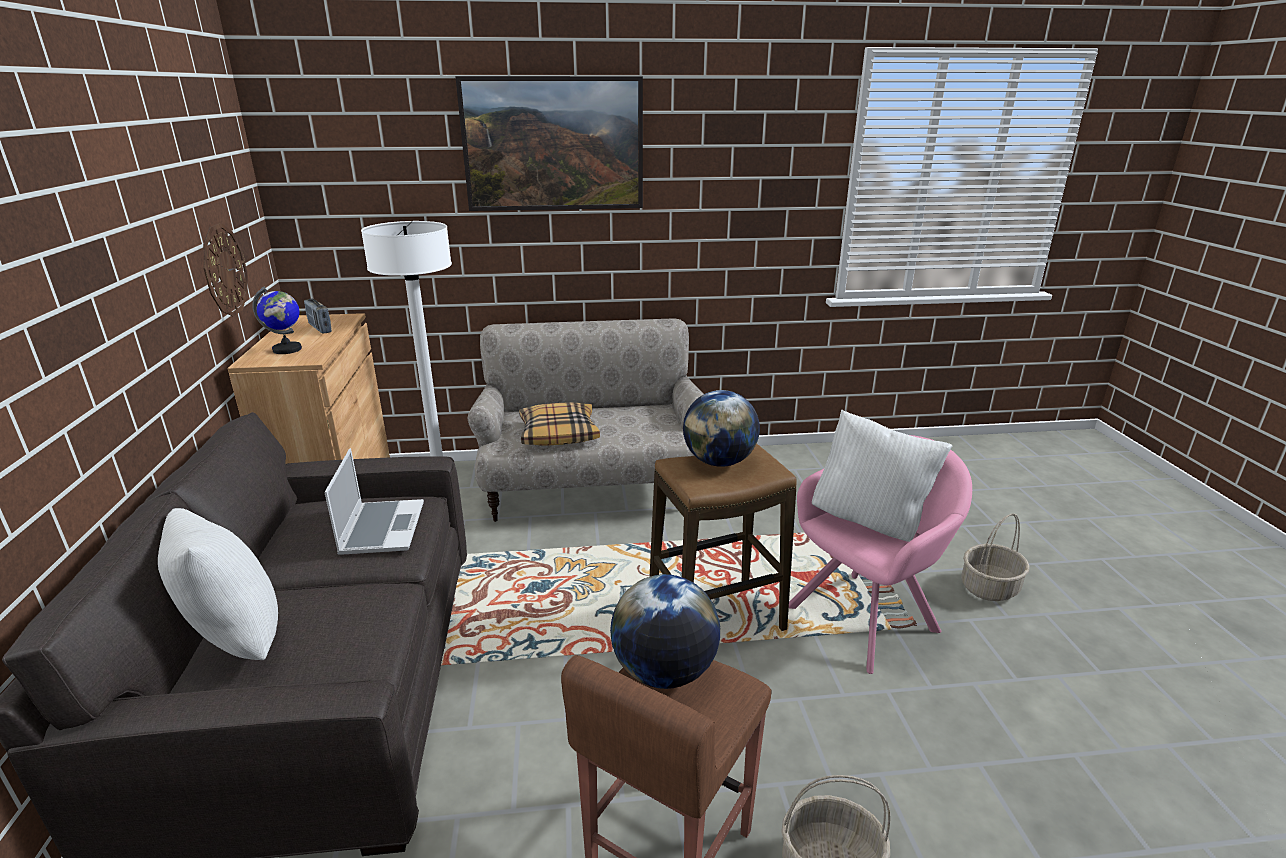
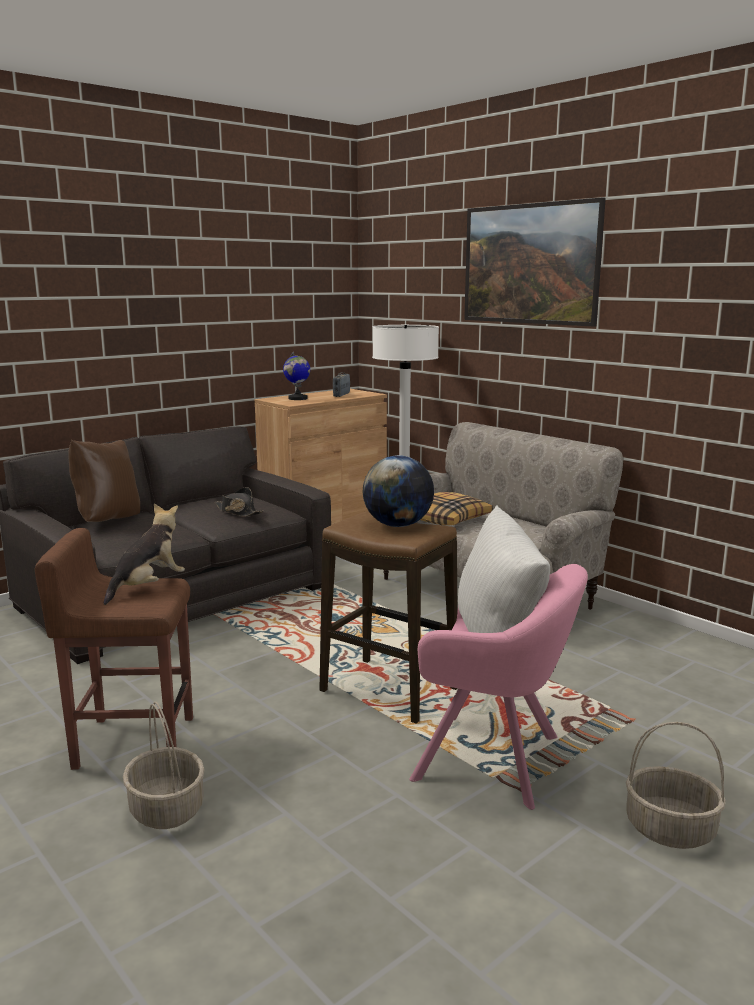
camera: 55 degrees right, 10 degrees down
white pillow [158,508,278,660] -> brown pillow [68,440,140,522]
wall clock [203,223,248,317] -> none
laptop [324,448,424,555] -> black hat [214,487,264,517]
globe [610,574,720,689] -> plush toy [104,504,185,605]

